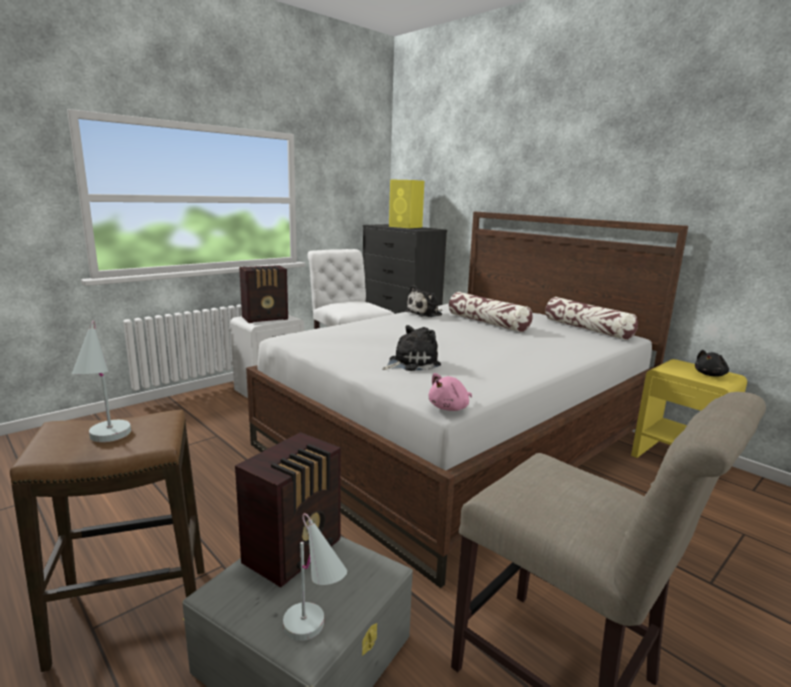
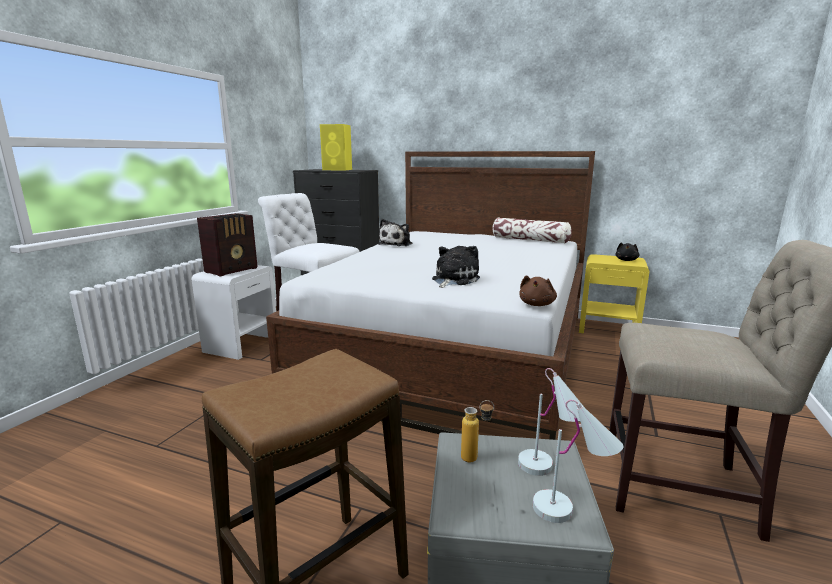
camera: 25 degrees left, 0 degrees up
white table lamp [71,321,131,442] -> white table lamp moved to [518,368,583,476]
radio [235,432,341,588] -> bottle [461,400,494,463]
pink plush toy [429,373,472,411] -> brown plush toy [519,275,557,306]
pillow [449,292,533,332] -> none

